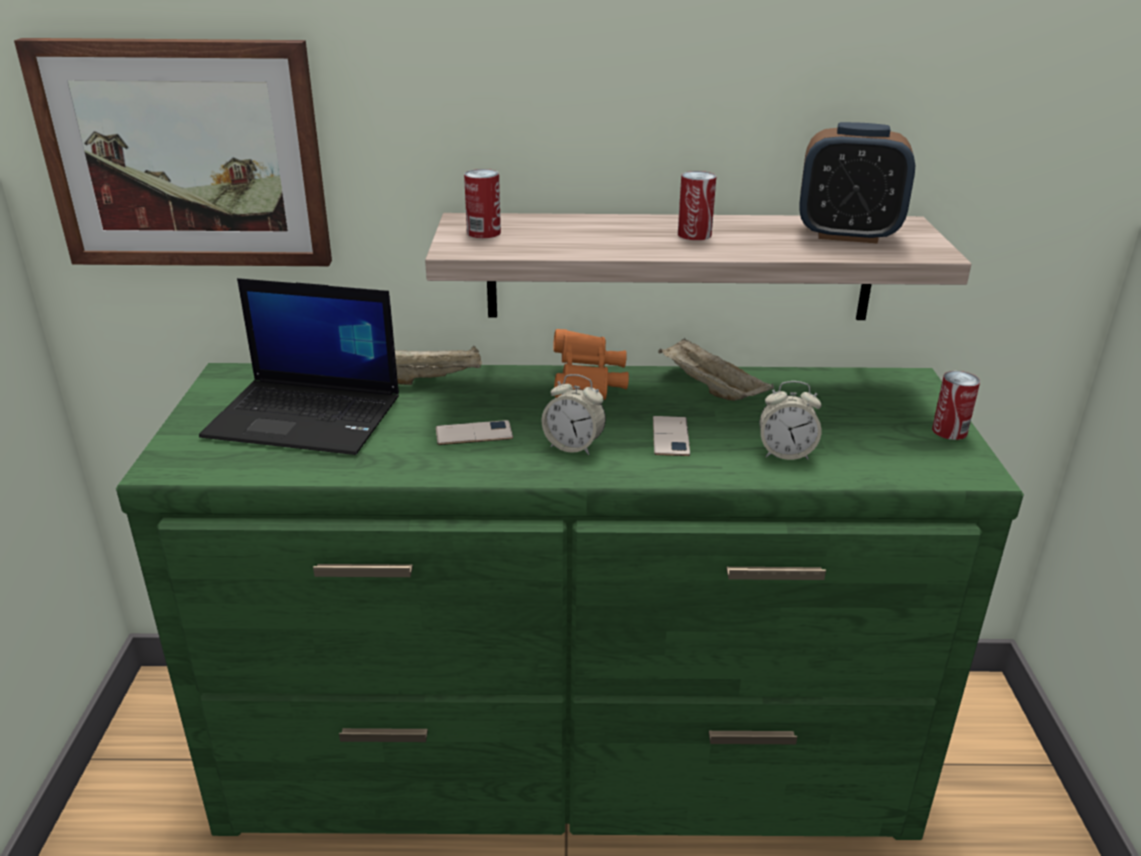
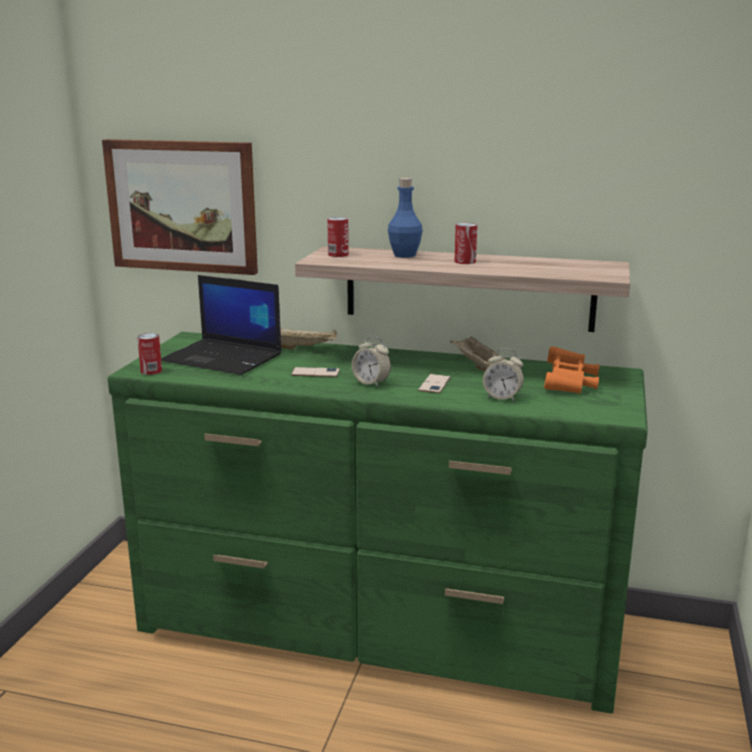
camera: 15 degrees right, 10 degrees down
orange binoculars [553,329,629,400] -> orange binoculars moved to [544,346,599,394]
alarm clock [799,122,915,244] -> none
can [932,371,980,440] -> can moved to [137,333,162,375]
none -> blue bottle [388,178,423,258]

